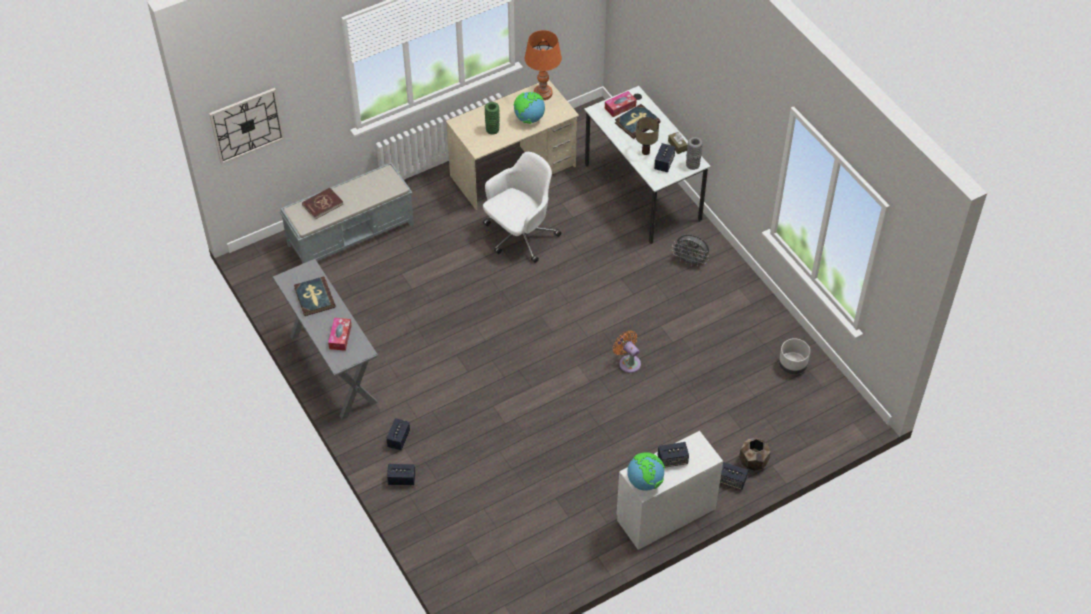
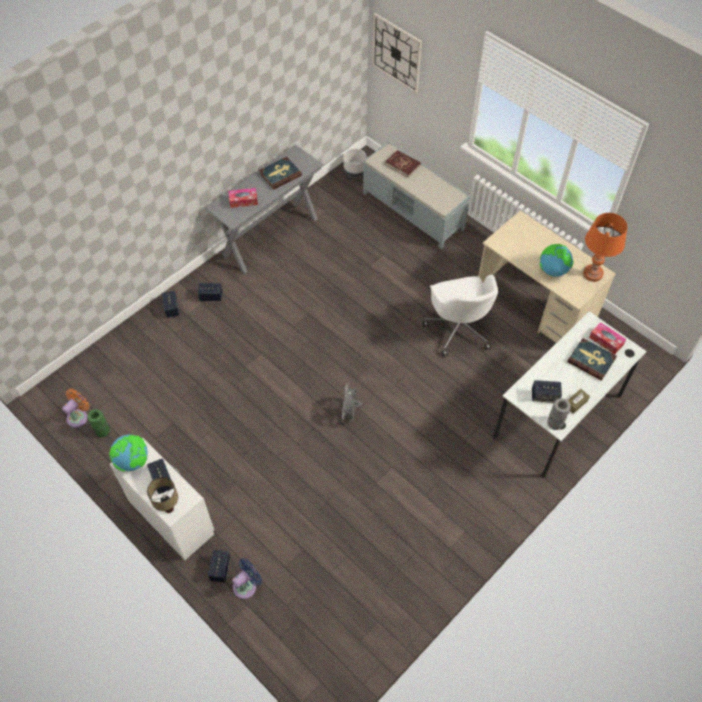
camera: 75 degrees right, 5 degrees up
white office chair [483,152,561,263] -> white office chair turned 45 degrees clockwise [422,275,498,357]
green vase [485,102,500,134] -> green vase moved to [87,409,110,437]
orange fan [613,330,641,373] -> orange fan moved to [62,388,90,428]
table lamp [636,117,659,155] -> table lamp moved to [147,477,178,513]
grey fan [672,235,709,267] -> grey fan moved to [342,384,362,423]
brown planter [739,437,771,471] -> blue fan [232,558,262,599]
grey planter [779,338,810,375] -> grey planter moved to [344,148,367,177]

